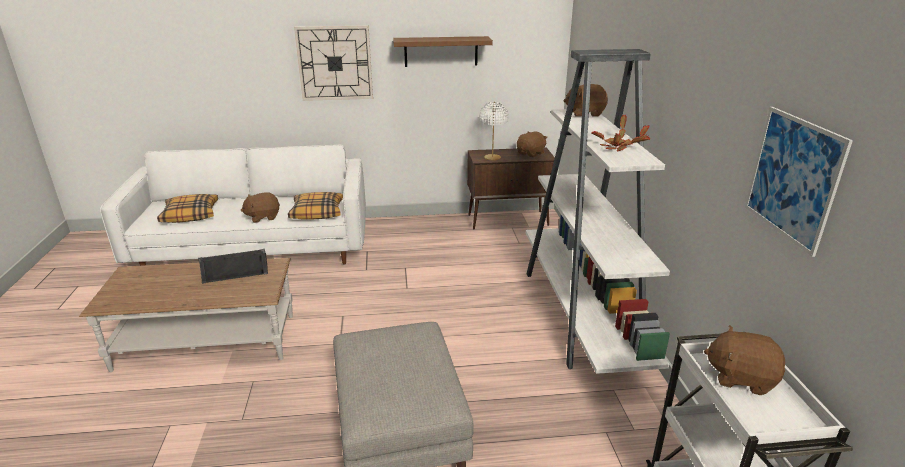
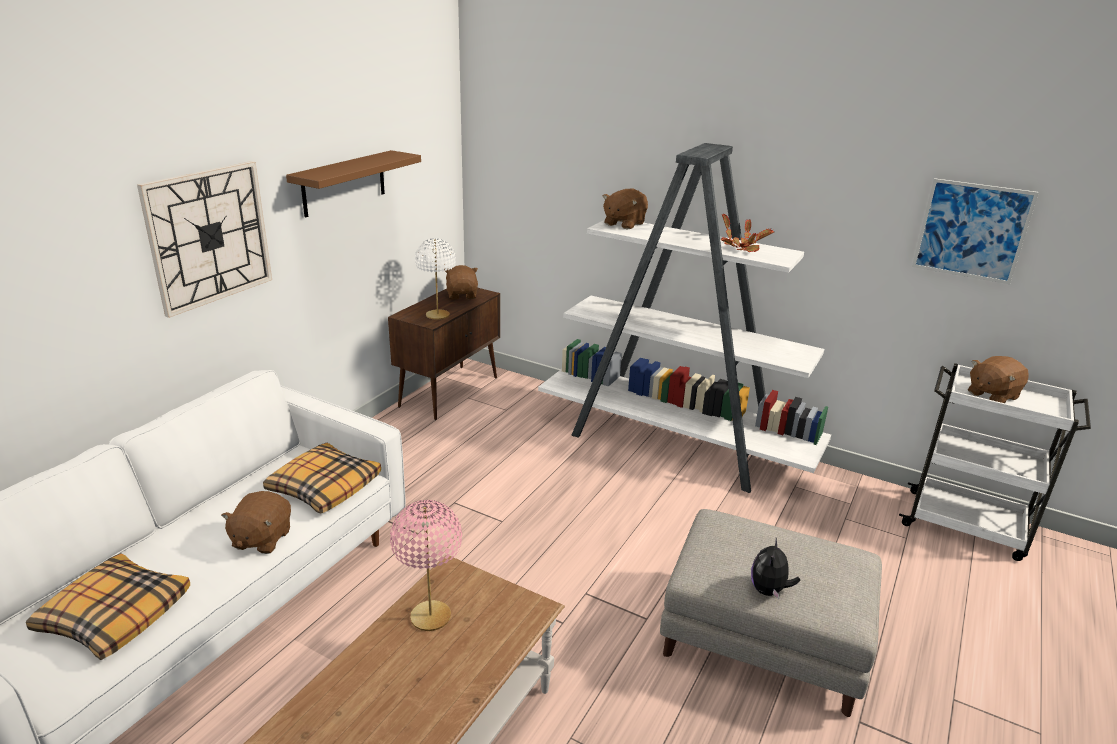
camera: 55 degrees left, 0 degrees up
black speaker [198,249,268,284] -> pink table lamp [390,500,462,631]
none -> plush toy [751,538,800,600]

